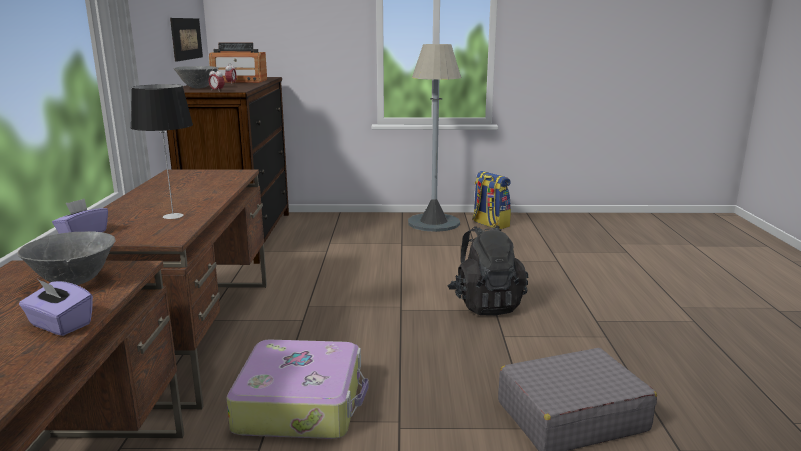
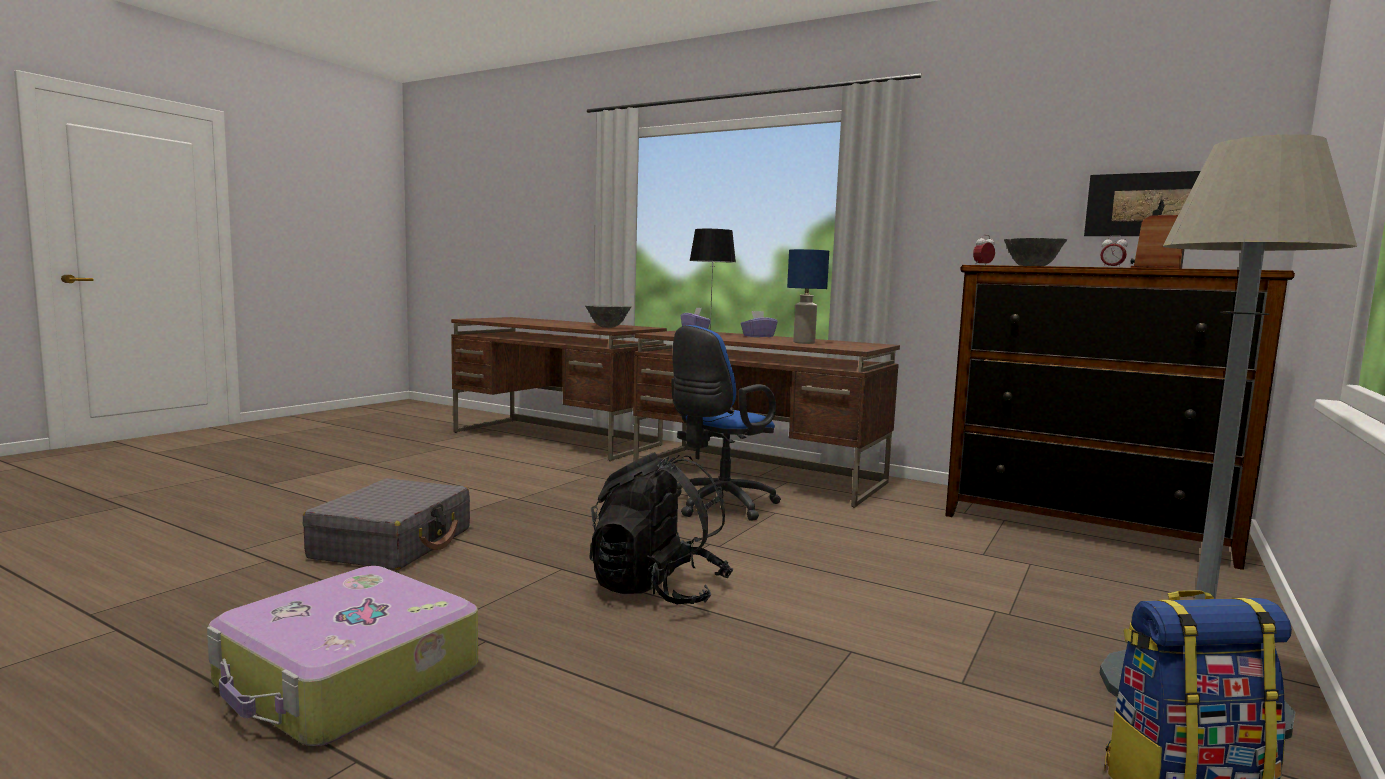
camera: 120 degrees right, 10 degrees down
purple tissue box [19,279,93,336] -> purple tissue box moved to [741,311,778,337]
suitcase [227,340,369,439] -> suitcase moved to [207,566,478,746]
none -> blue office chair [671,325,781,521]
none -> blue table lamp [787,249,829,344]

